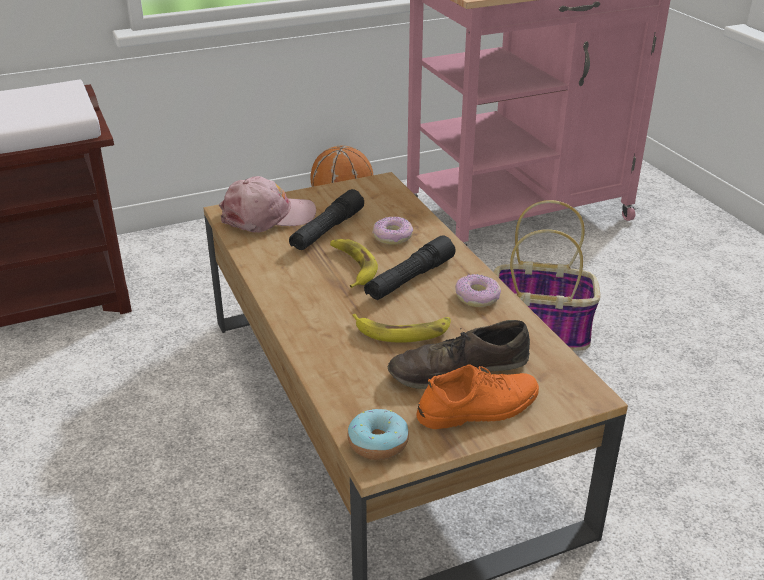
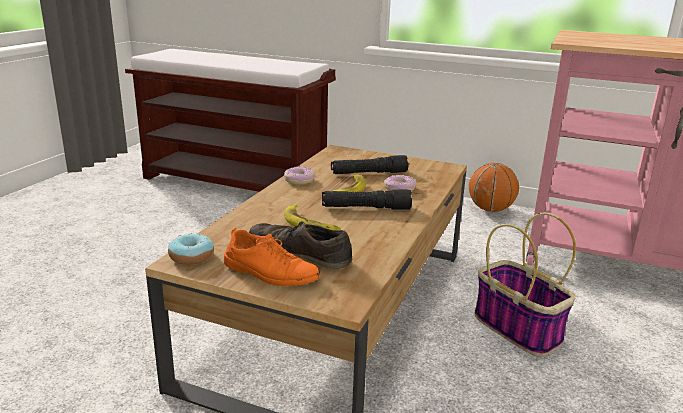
camera: 45 degrees right, 10 degrees down
pink cap [219,176,316,233] -> none
donut [455,274,501,307] -> donut moved to [284,167,315,185]

